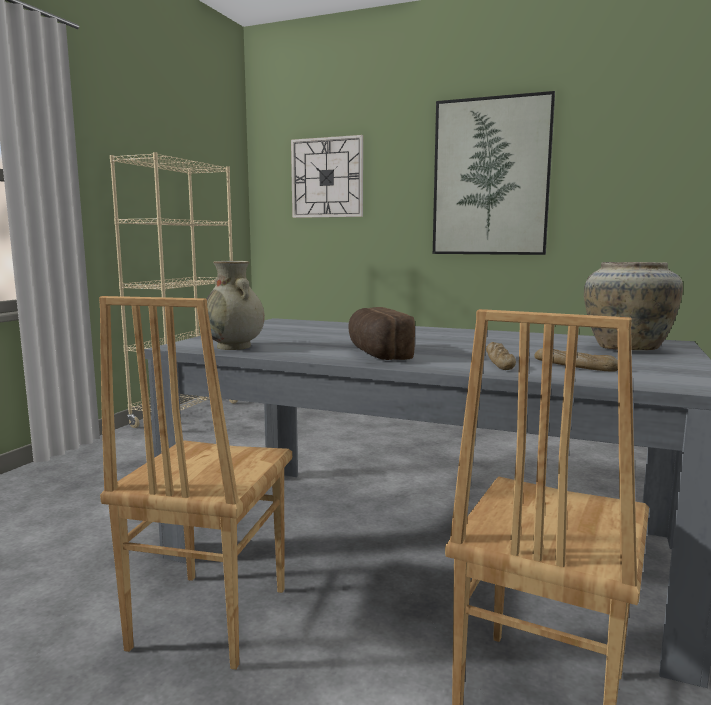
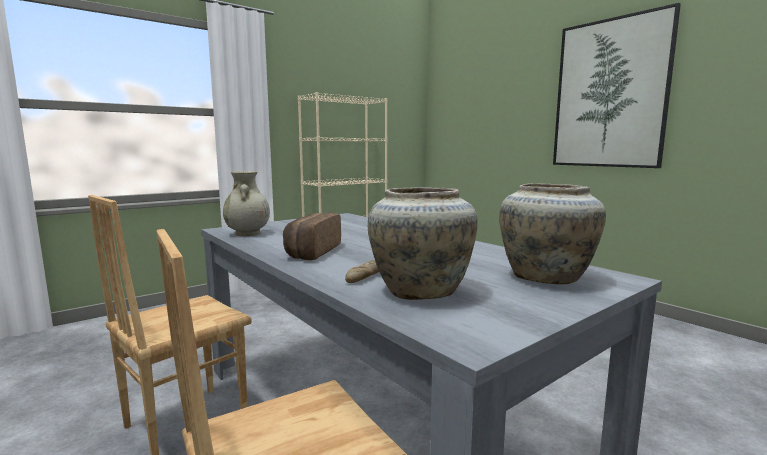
camera: 30 degrees right, 0 degrees up
wall clock [291,135,363,218] -> none
bread [534,348,618,371] -> beige vase [368,187,478,300]

